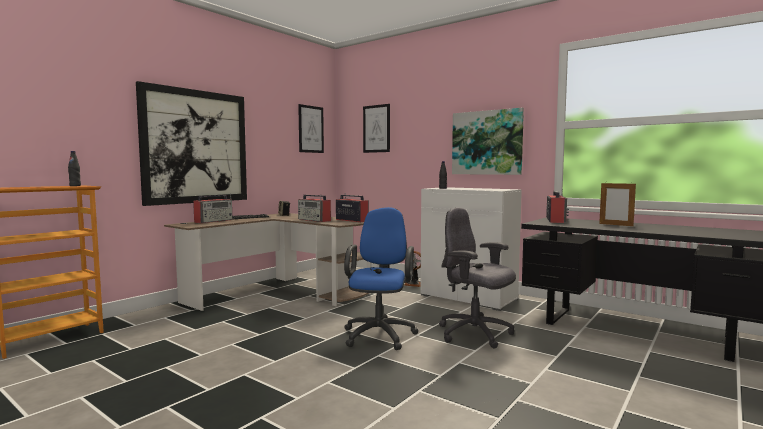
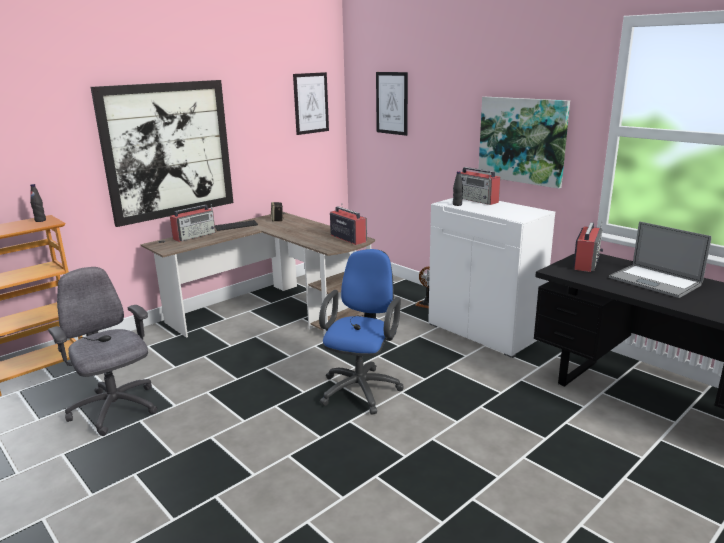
camera: 10 degrees right, 15 degrees up
radio [298,195,331,222] -> radio moved to [461,167,500,205]
grey office chair [439,208,516,349] -> grey office chair moved to [48,267,157,436]
picture frame [599,182,636,226] -> laptop [609,221,712,298]

